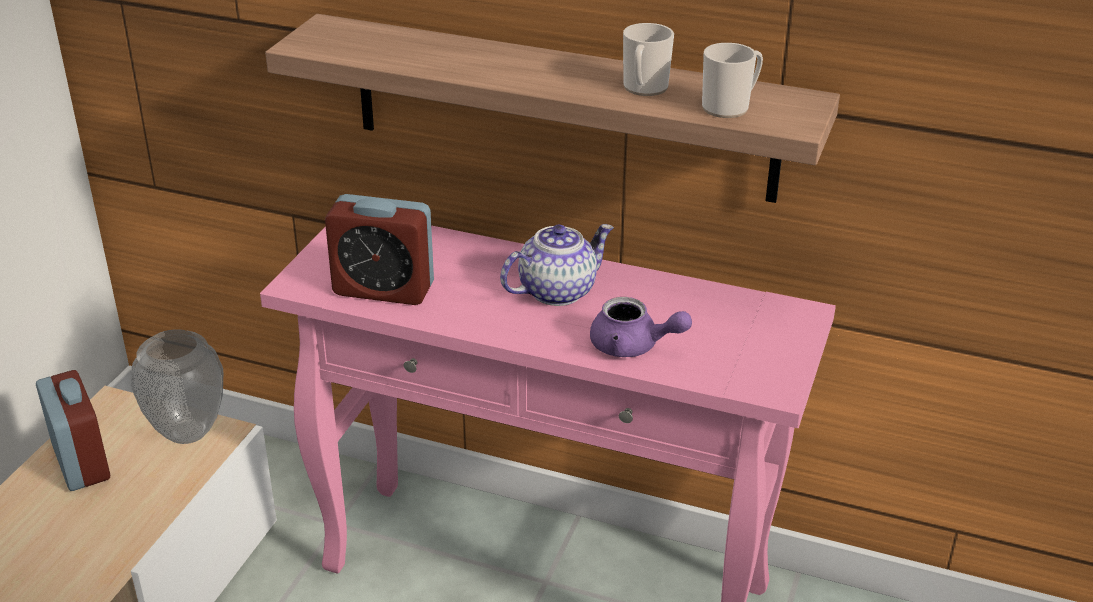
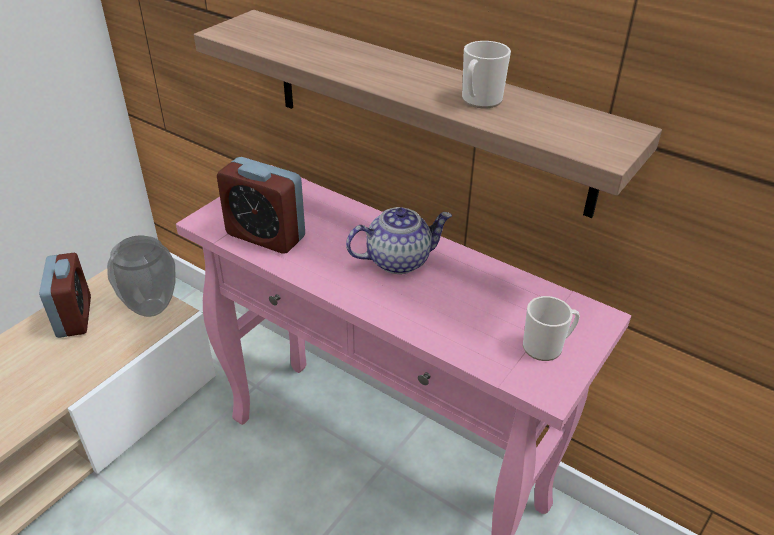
camera: 15 degrees right, 5 degrees up
purple teapot [590,297,692,357] -> none
mug [702,43,763,118] -> mug moved to [523,296,580,361]

